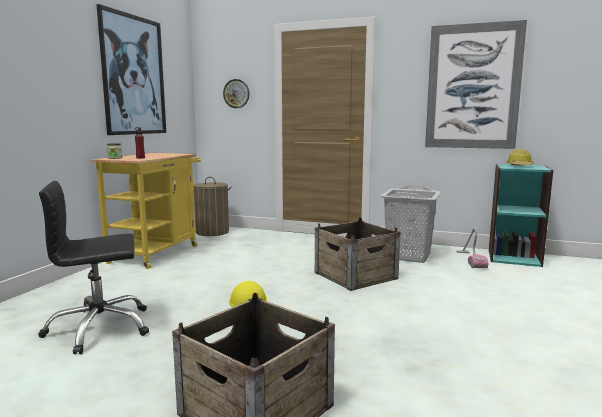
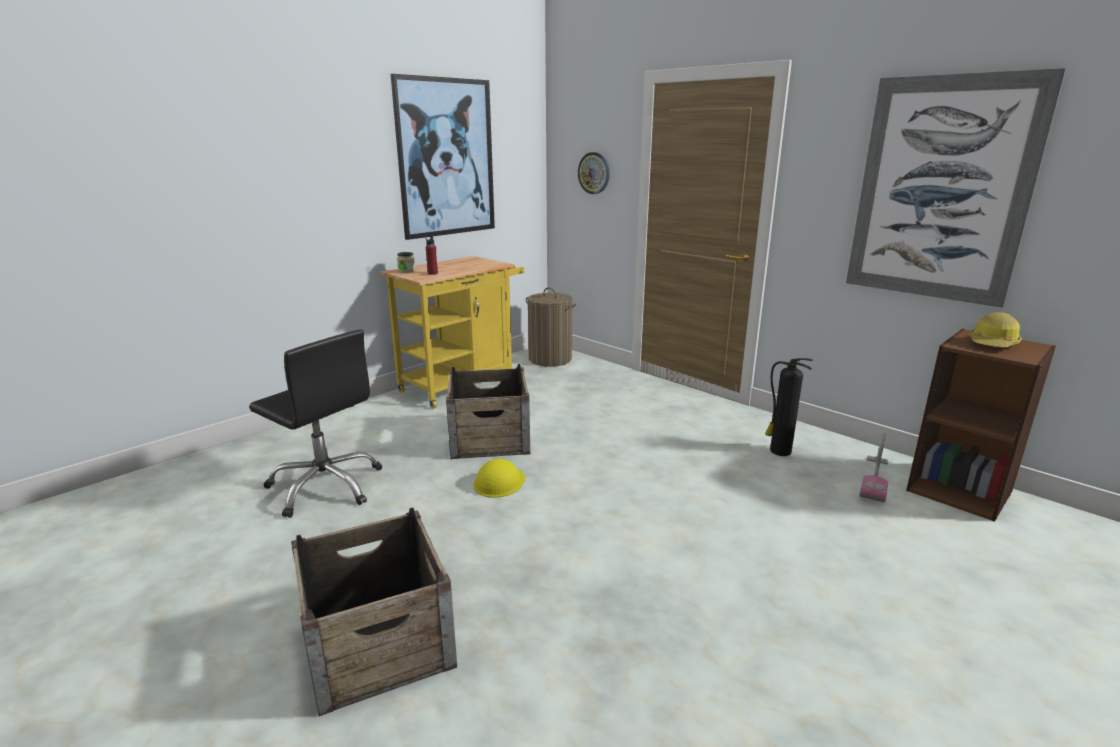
camera: 25 degrees right, 10 degrees up
black office chair [38,181,149,354] -> black office chair turned 150 degrees counterclockwise [249,330,382,518]
crate [315,218,400,291] -> crate moved to [446,364,530,459]
grey laundry basket [381,186,441,263] -> fire extinguisher [765,358,813,456]
turquoise bookcase [489,164,553,267] -> brown bookcase [906,329,1056,522]

